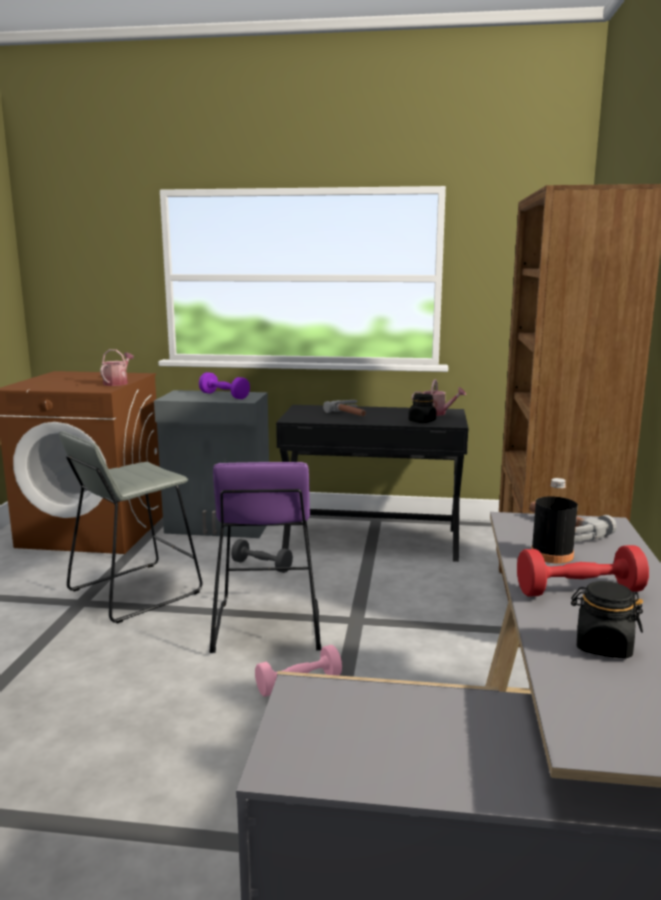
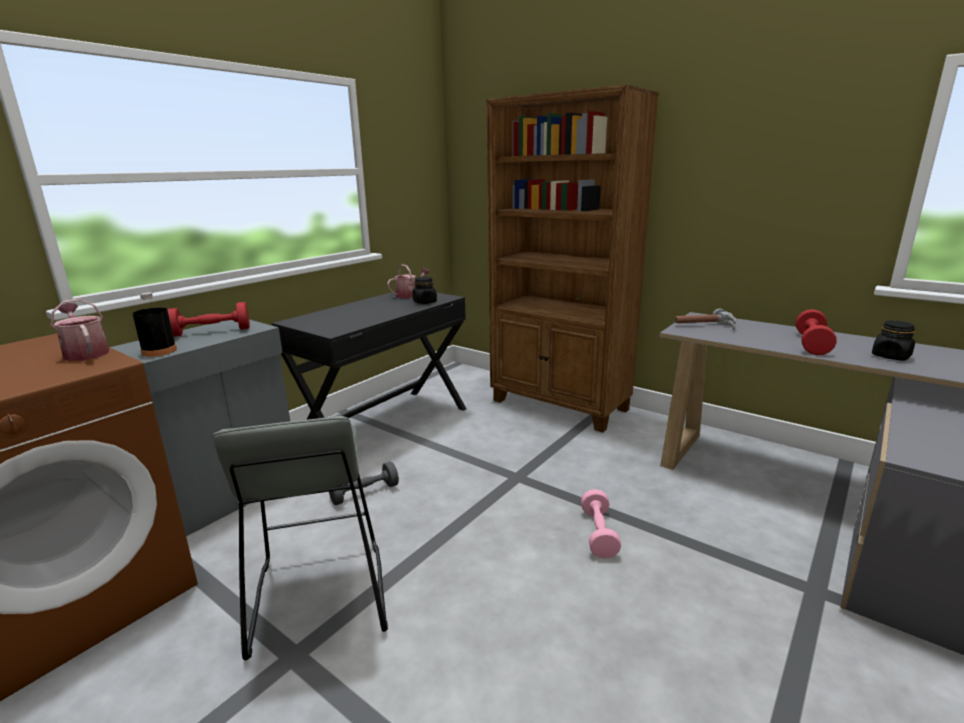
camera: 60 degrees left, 5 degrees up
purple dumbbell [199,372,250,399] -> red dumbbell [167,302,250,337]
purple stool [209,462,321,653] -> none
hammer [323,400,366,416] -> none
black bottle [531,478,578,564] -> black bottle moved to [132,292,177,357]

